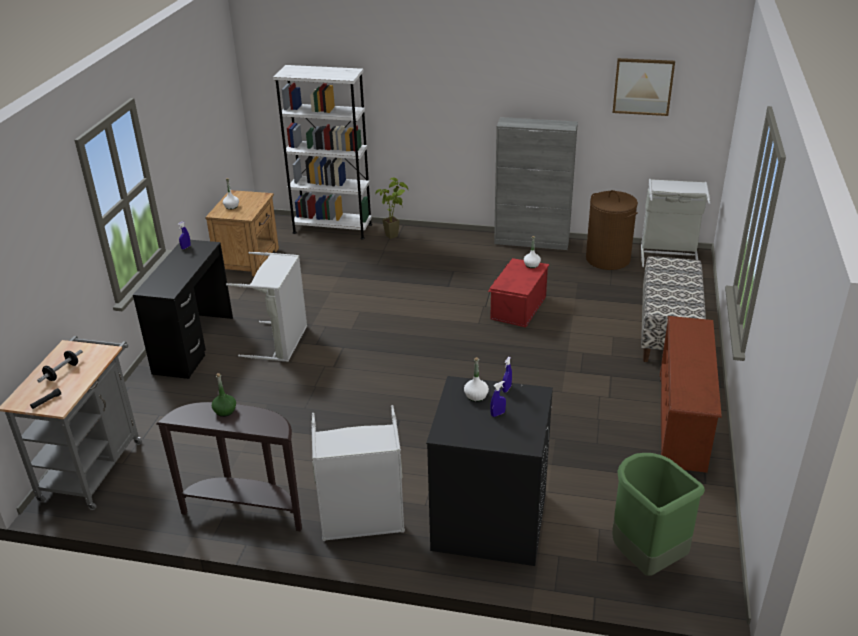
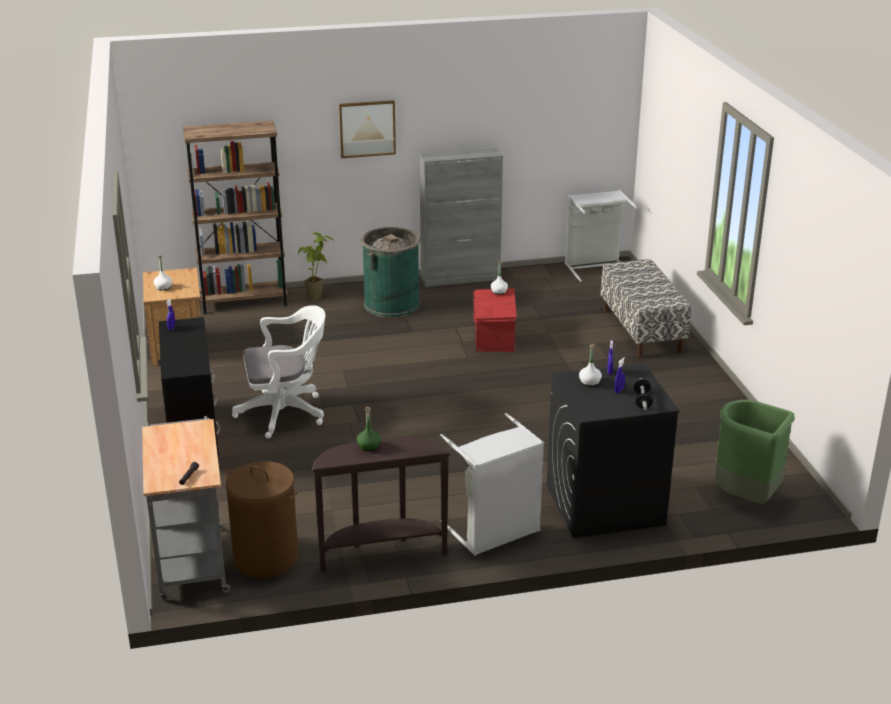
camera: 25 degrees left, 5 degrees down
dumbbell [37,350,83,383] -> dumbbell moved to [633,378,653,410]
grey laundry basket [226,252,307,362] -> white office chair [232,305,325,439]
white bookcase [273,65,372,240] -> brown bookcase [183,120,288,314]
brown laundry basket [586,190,638,270] -> brown laundry basket moved to [225,461,299,578]
picture [613,58,675,116] -> picture moved to [339,100,396,158]
brown shoe rack [660,316,722,473] -> none
none -> green trash can [360,227,420,317]

